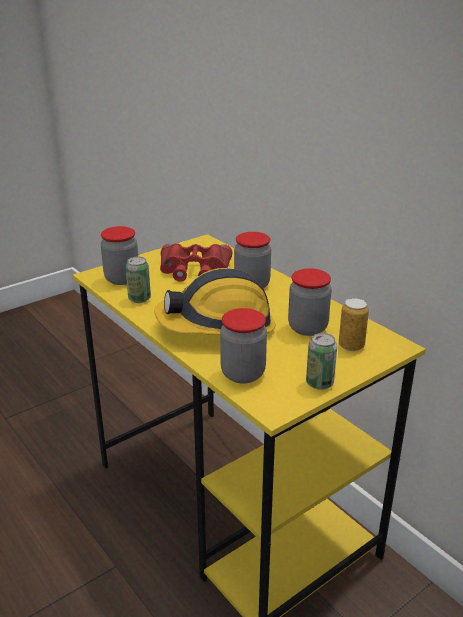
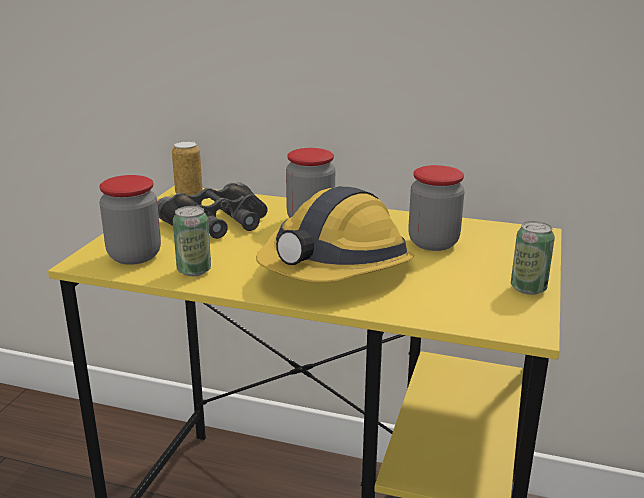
camera: 35 degrees left, 5 degrees down
red binoculars [160,243,232,282] -> black binoculars [157,183,268,239]
jar [220,308,267,384] -> none
can [339,298,369,351] -> can moved to [172,141,202,195]

